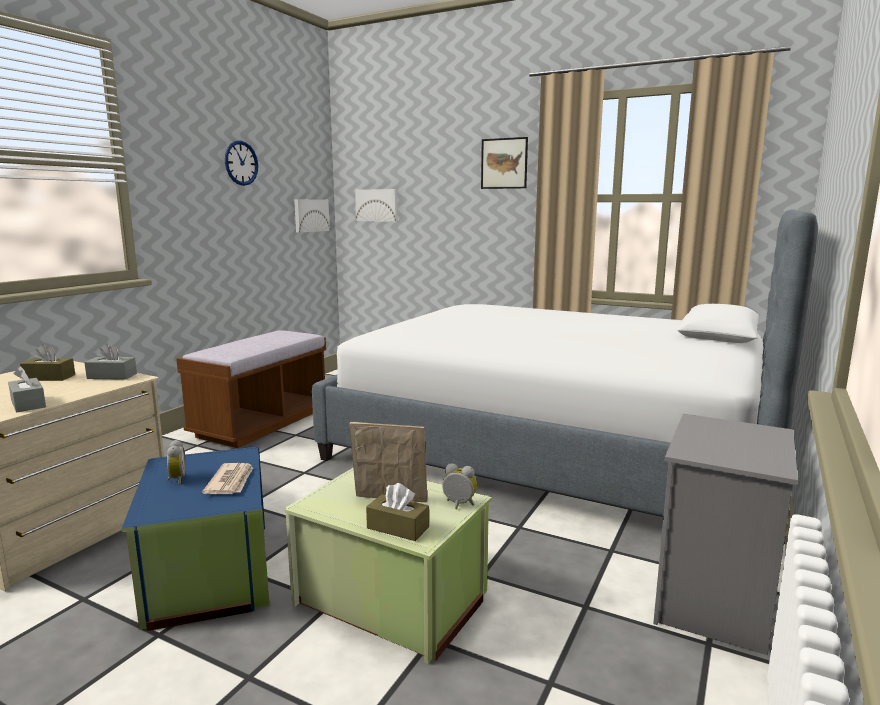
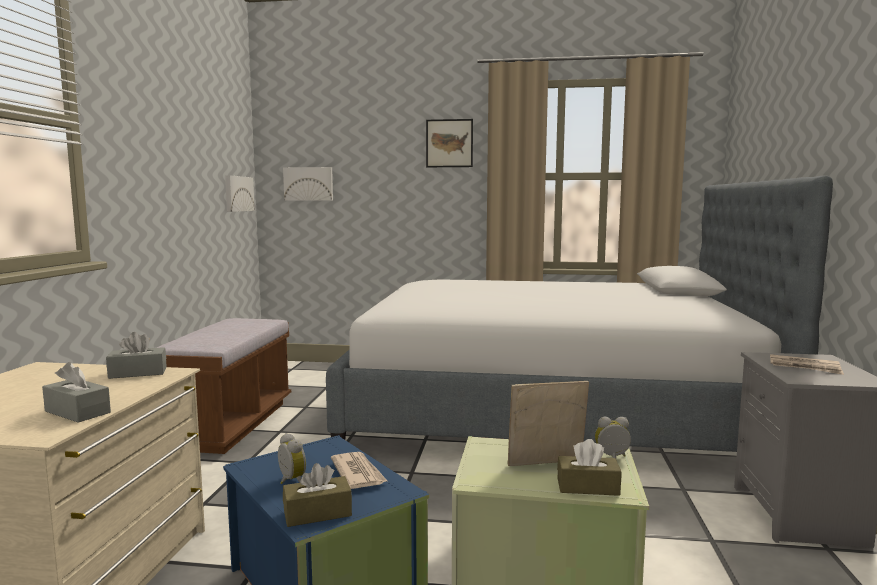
camera: 20 degrees left, 5 degrees down
brown tissue box [20,344,75,381] -> brown tissue box moved to [283,463,352,527]
wall clock [225,140,258,186] -> none
none -> newspaper [770,354,844,375]

